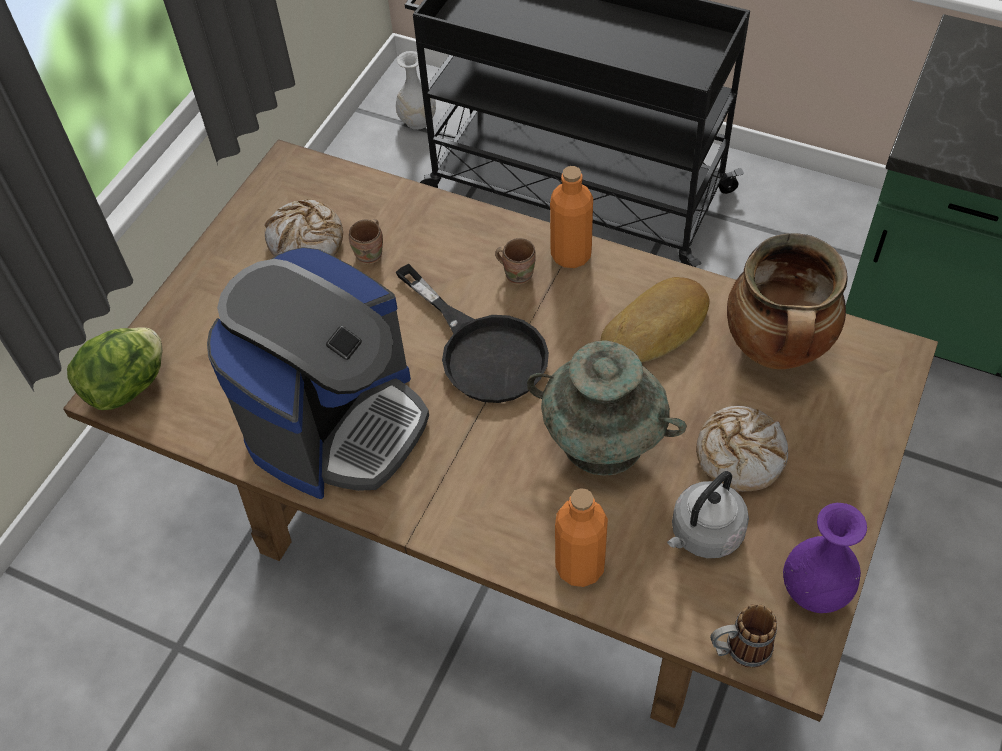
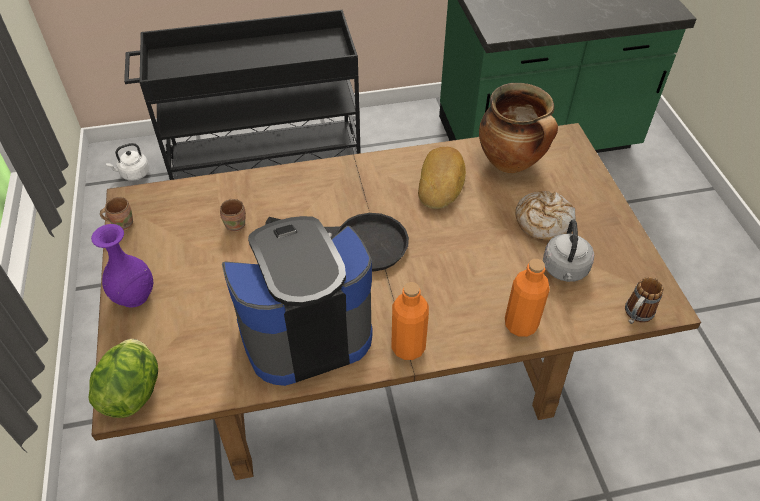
camera: 40 degrees left, 5 degrees down
coffee machine [207,247,429,499] -> coffee machine turned 105 degrees counterclockwise [222,216,372,386]
bread [264,199,343,256] -> none
white vase [396,51,436,130] -> white kettle [106,143,150,181]
brown mug [495,238,536,285] -> brown mug moved to [100,197,133,231]
turquoise vase [527,340,687,476] -> none
orange bottle [550,166,593,268] -> orange bottle moved to [391,282,429,360]
purple vase [783,503,867,613] -> purple vase moved to [91,224,154,308]

